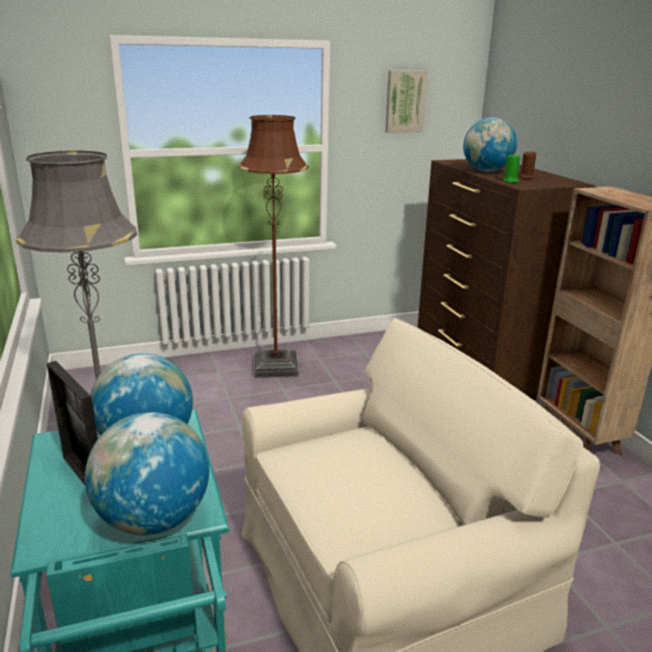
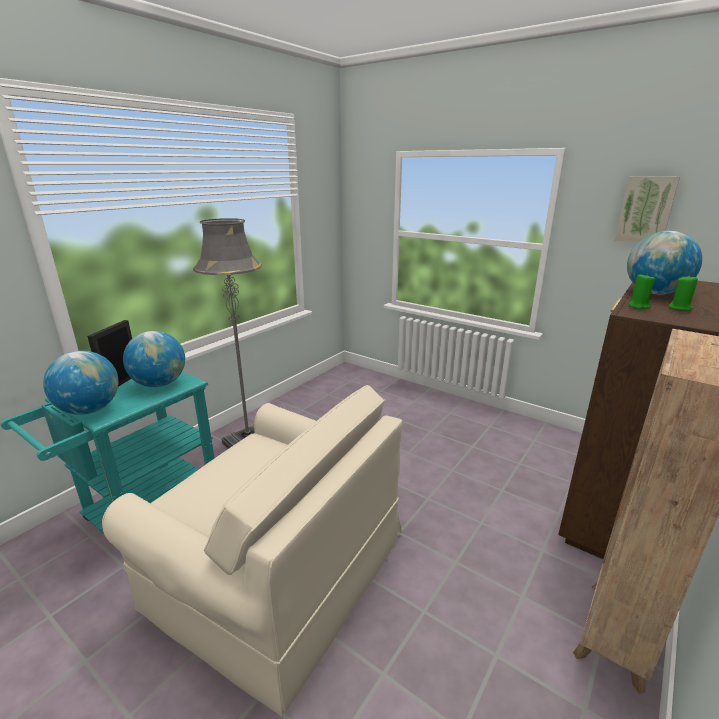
camera: 55 degrees right, 0 degrees up
brown floor lamp [238,115,309,378] -> none
brown candle [518,150,536,179] -> green candle [668,275,698,311]

